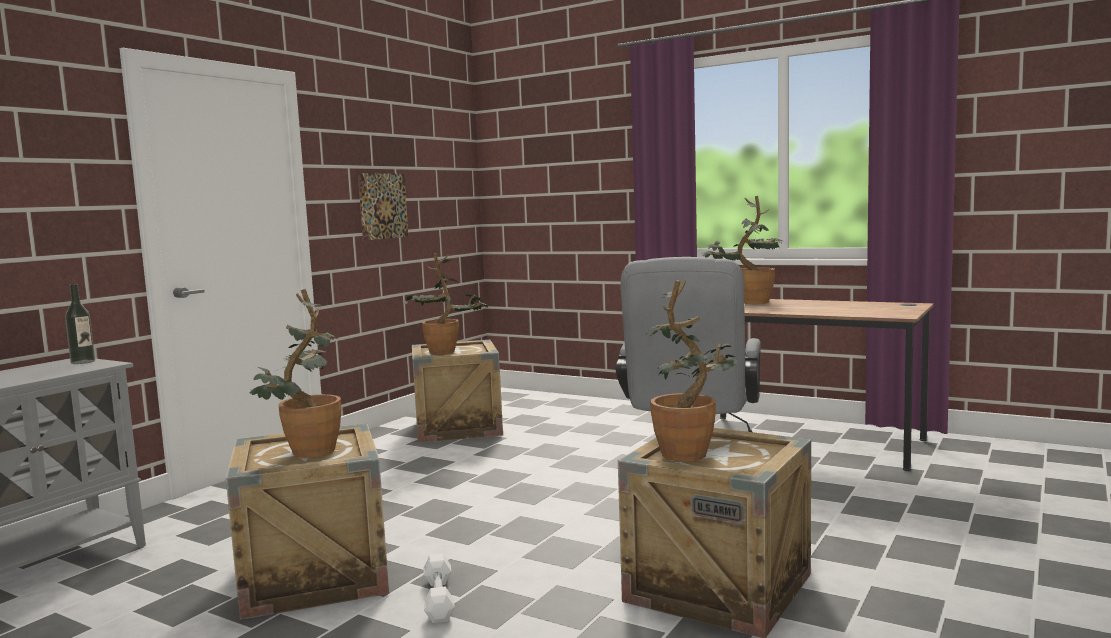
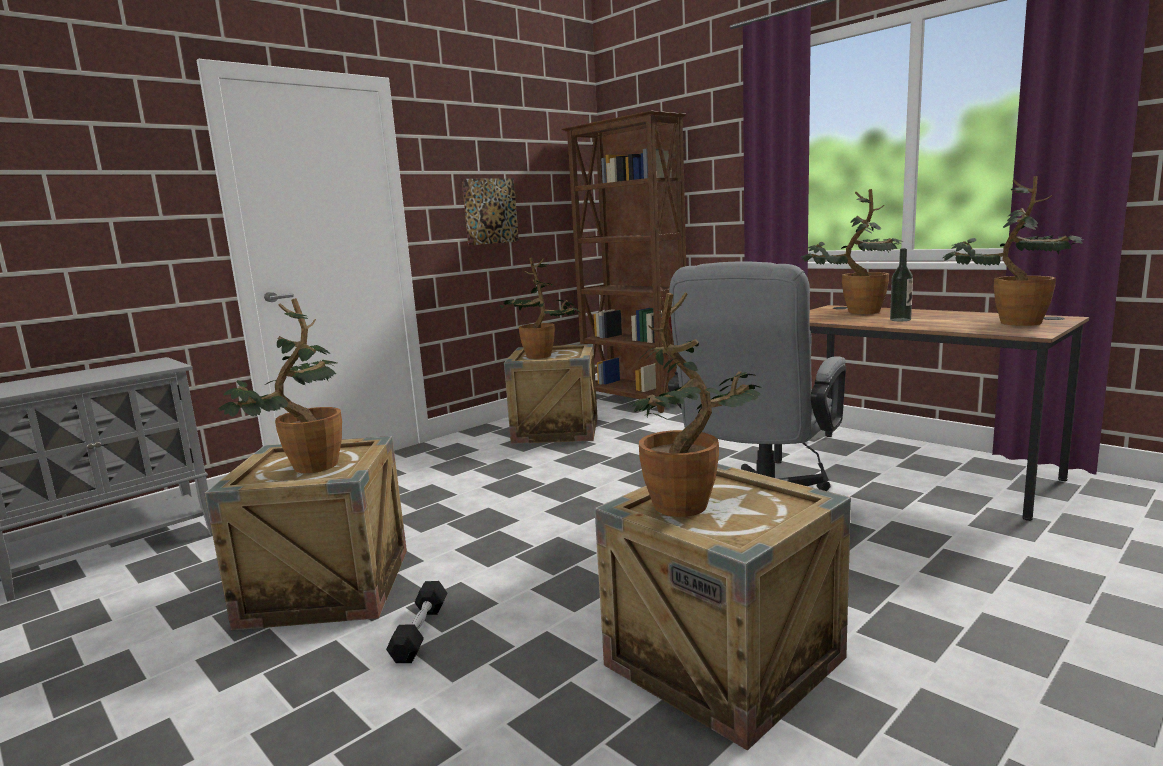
camera: 15 degrees right, 5 degrees up
bottle [65,284,95,364] -> bottle moved to [890,248,913,321]
white dumbbell [423,554,455,623] -> black dumbbell [386,581,447,663]
none -> brown bookcase [562,111,686,413]
none -> potted plant [943,176,1083,326]

